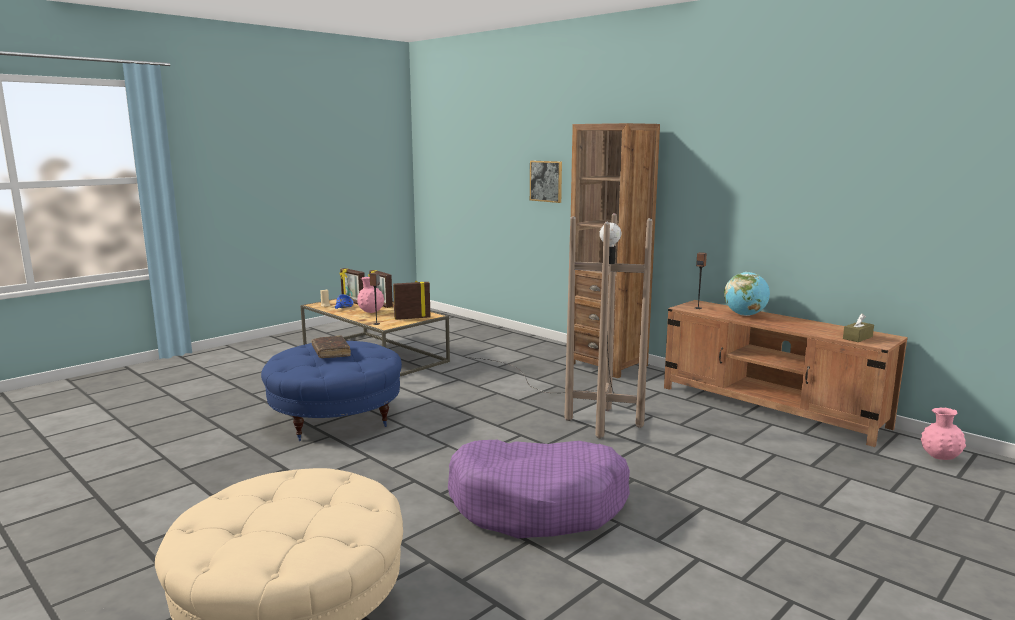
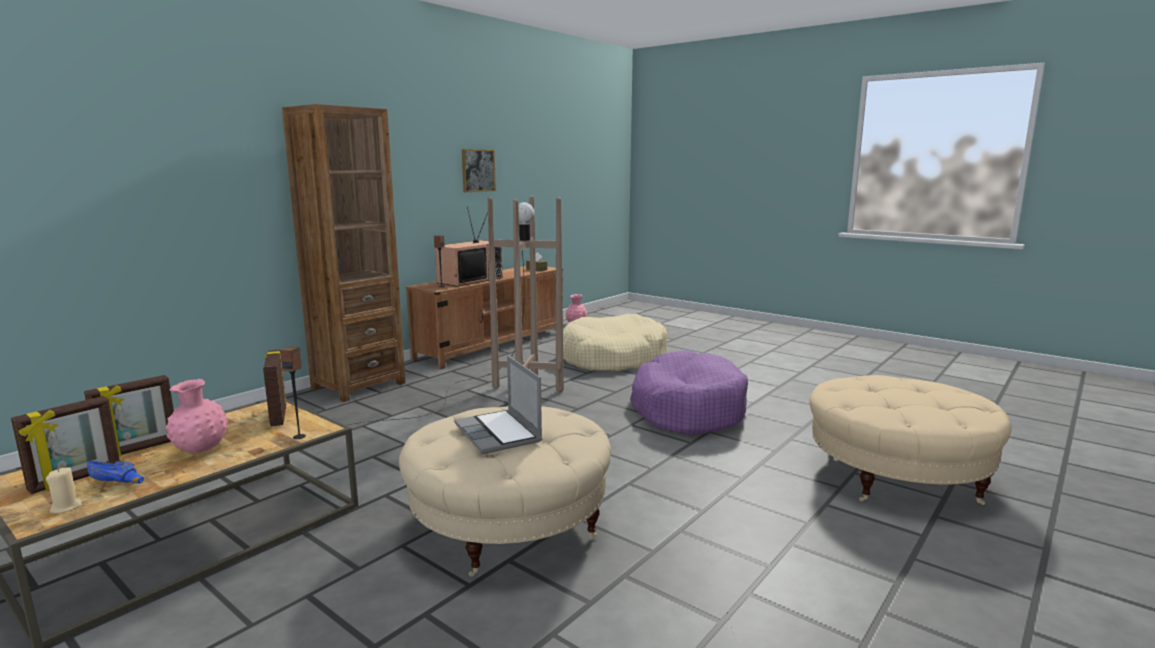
camera: 95 degrees left, 0 degrees up
blue ottoman [261,341,402,441] -> beige ottoman [399,406,611,577]
brown book [312,336,351,358] -> laptop [454,355,542,454]
picture [530,161,562,203] -> picture moved to [462,149,496,192]
globe [724,272,770,316] -> television [435,207,502,287]
none -> beige dog bed [563,314,668,371]

